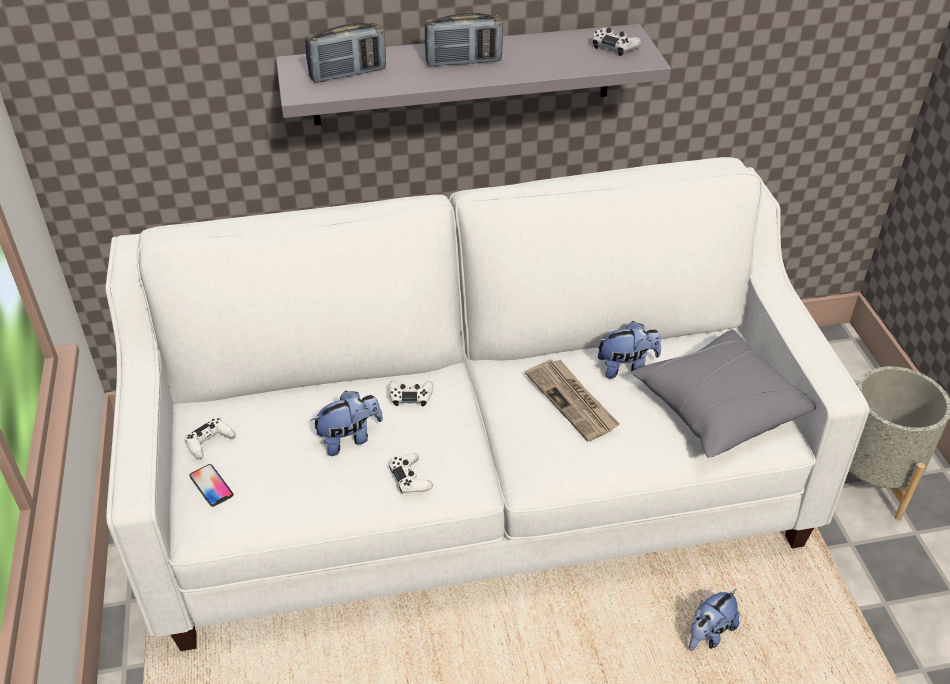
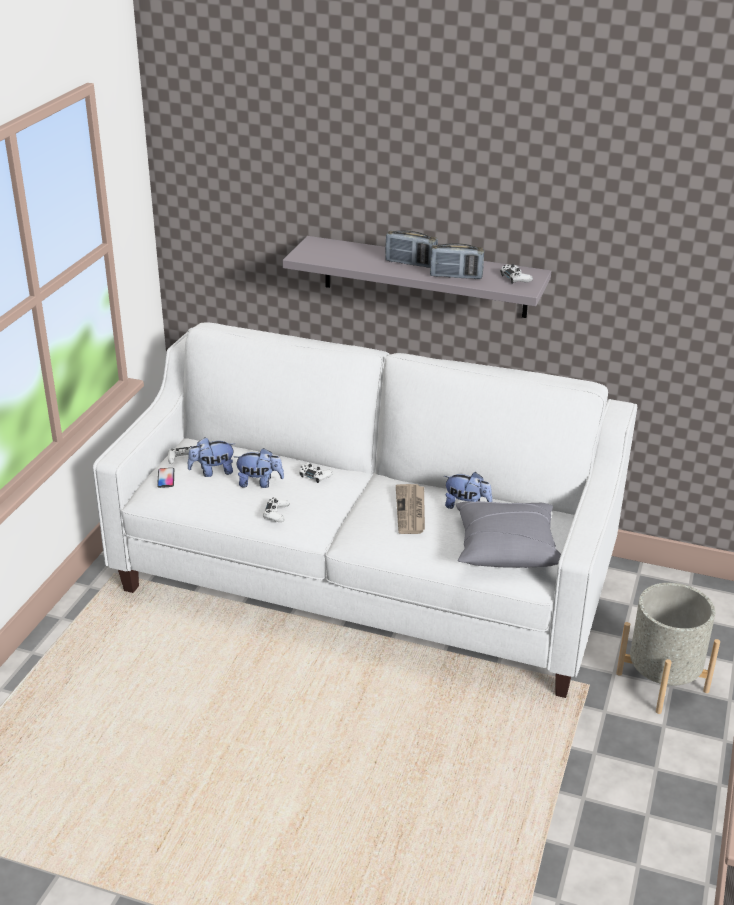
camera: 30 degrees right, 10 degrees down
radio [305,23,386,83] -> radio moved to [430,243,484,279]
plush toy [689,589,740,651] -> plush toy moved to [188,437,236,477]

